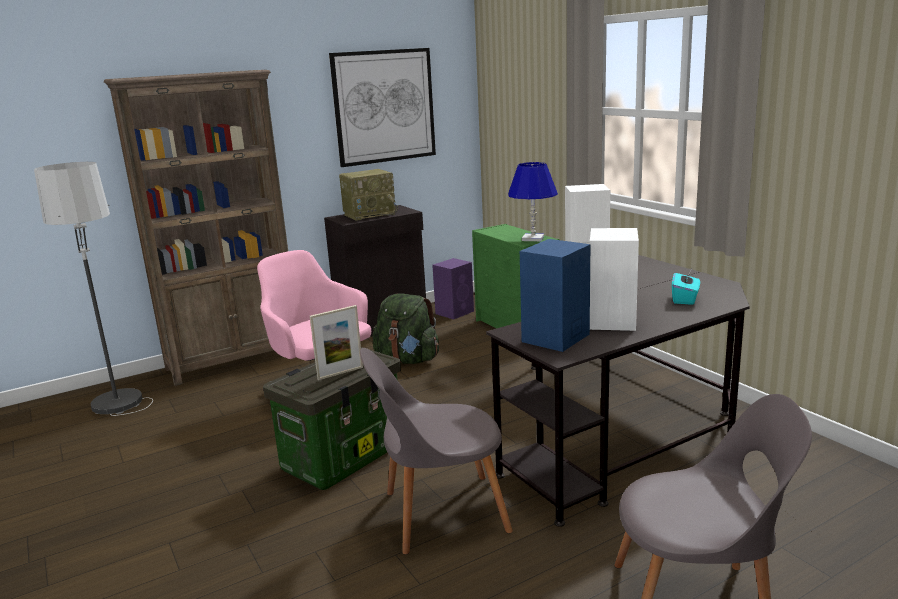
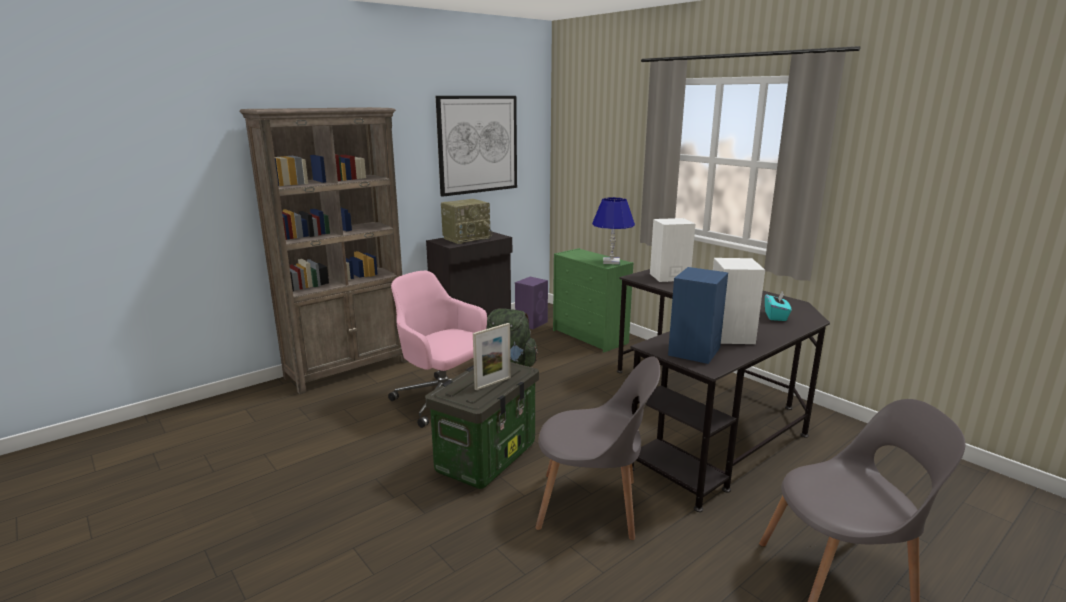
camera: 10 degrees left, 0 degrees up
floor lamp [34,162,153,416] -> none
grey chair [360,348,513,555] -> grey chair turned 150 degrees counterclockwise [535,356,660,540]

